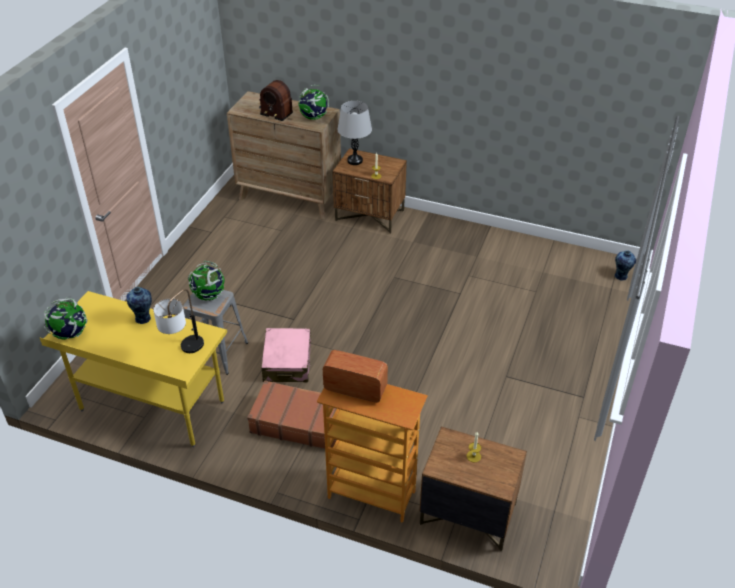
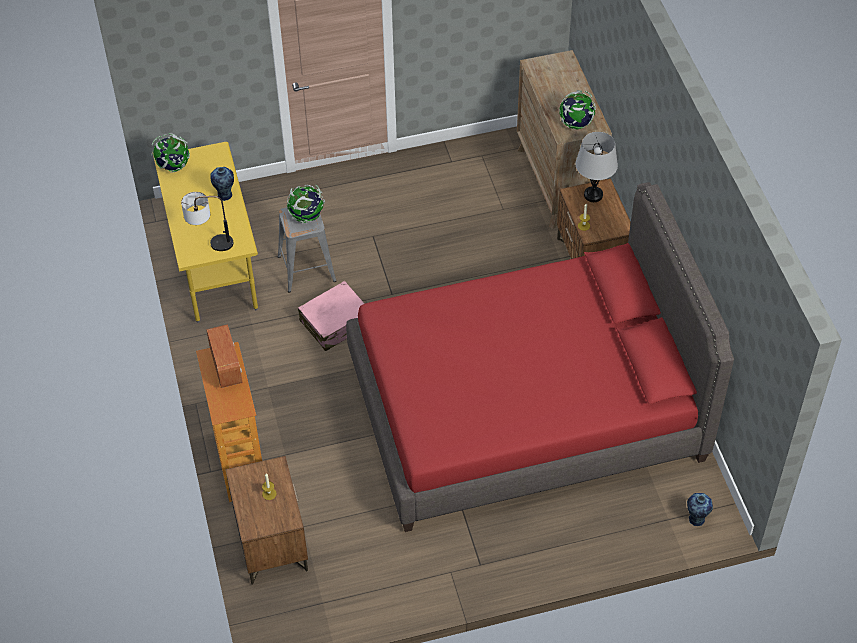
camera: 55 degrees right, 10 degrees up
brown suitcase [247,380,337,449] -> none
radio [259,80,293,121] -> none
none -> red bed [346,182,734,532]

